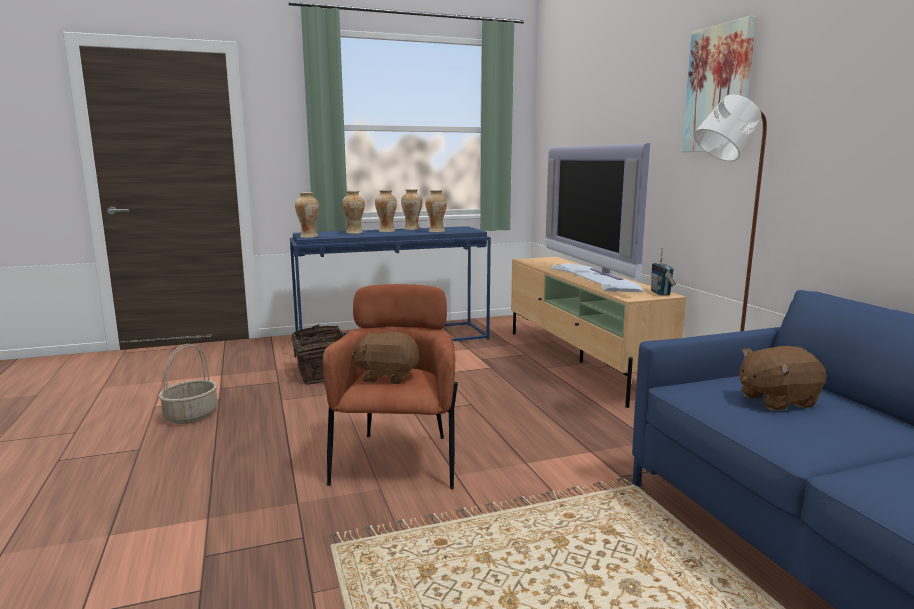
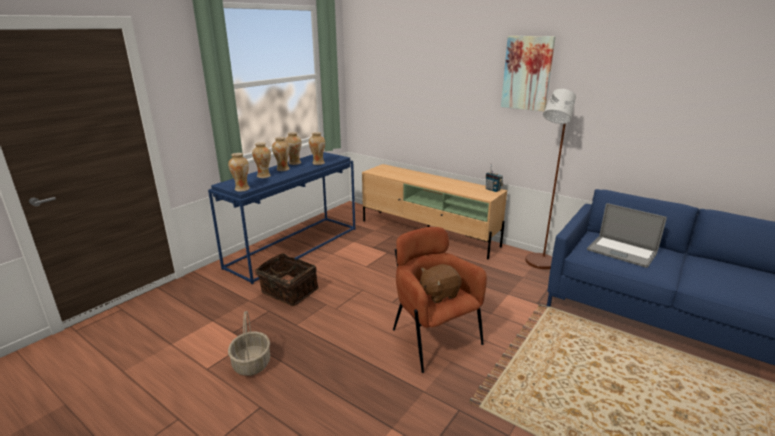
camera: 35 degrees left, 10 degrees up
television [545,143,650,292] -> none
brown plush toy [739,346,826,411] -> laptop [587,203,667,268]

